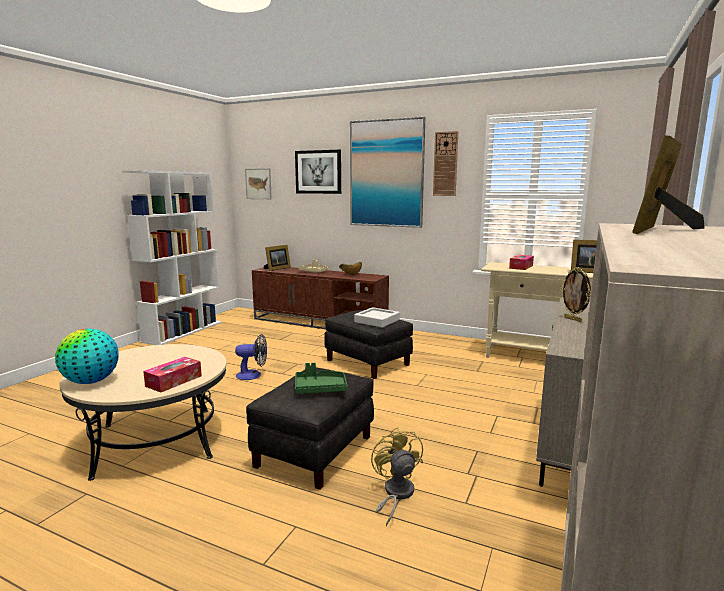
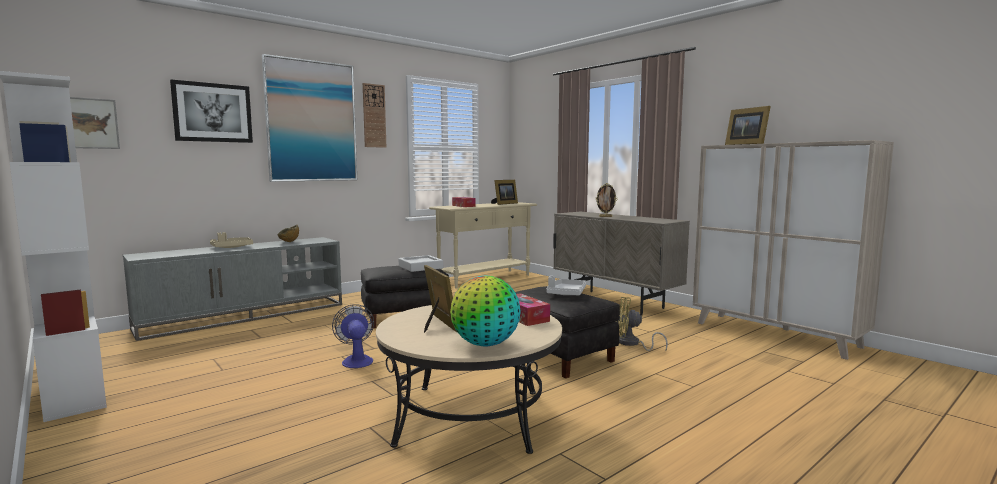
camera: 65 degrees left, 5 degrees down
fan [235,334,267,380] -> fan turned 45 degrees counterclockwise [332,304,374,368]
brown tv stand [252,267,389,329] -> grey tv stand [123,237,342,341]
picture frame [264,245,291,271] -> picture frame moved to [424,265,457,333]
green tray [295,363,348,394] -> grey tray [546,276,586,295]

